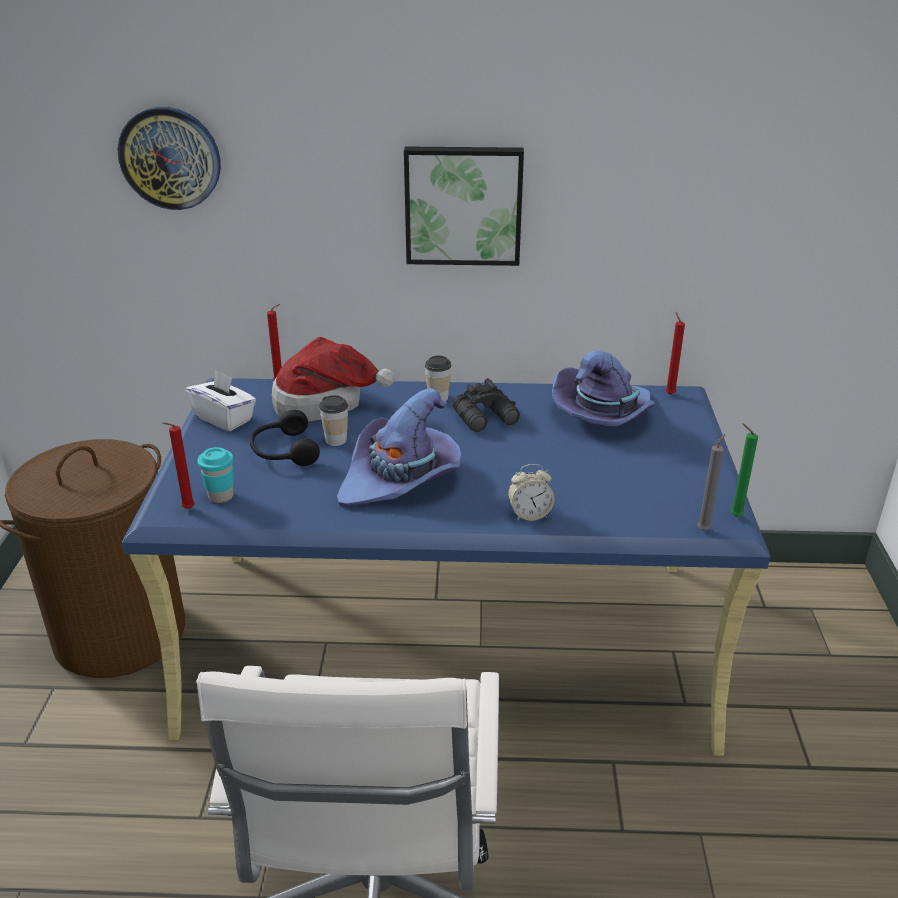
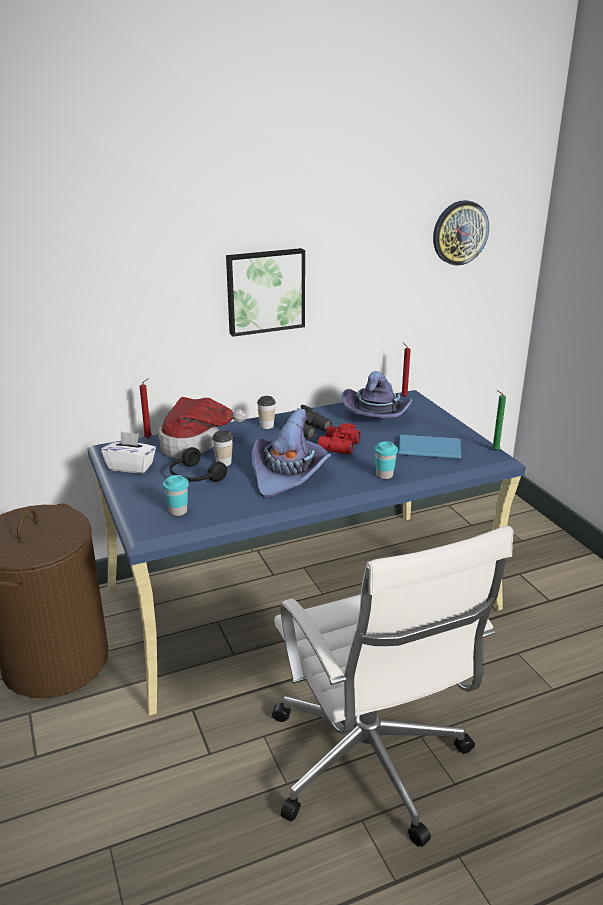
camera: 25 degrees left, 5 degrees down
wall clock [118,107,221,210] -> wall clock moved to [433,200,489,266]
red candle [163,422,195,509] -> none
alarm clock [508,464,554,521] -> turquoise cup [374,441,398,479]
grey candle [697,434,725,530] -> none
none -> red binoculars [318,423,361,454]
none -> blue book [398,435,461,459]

